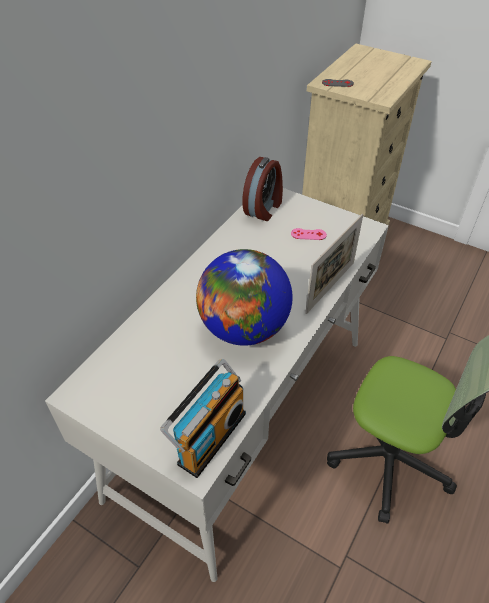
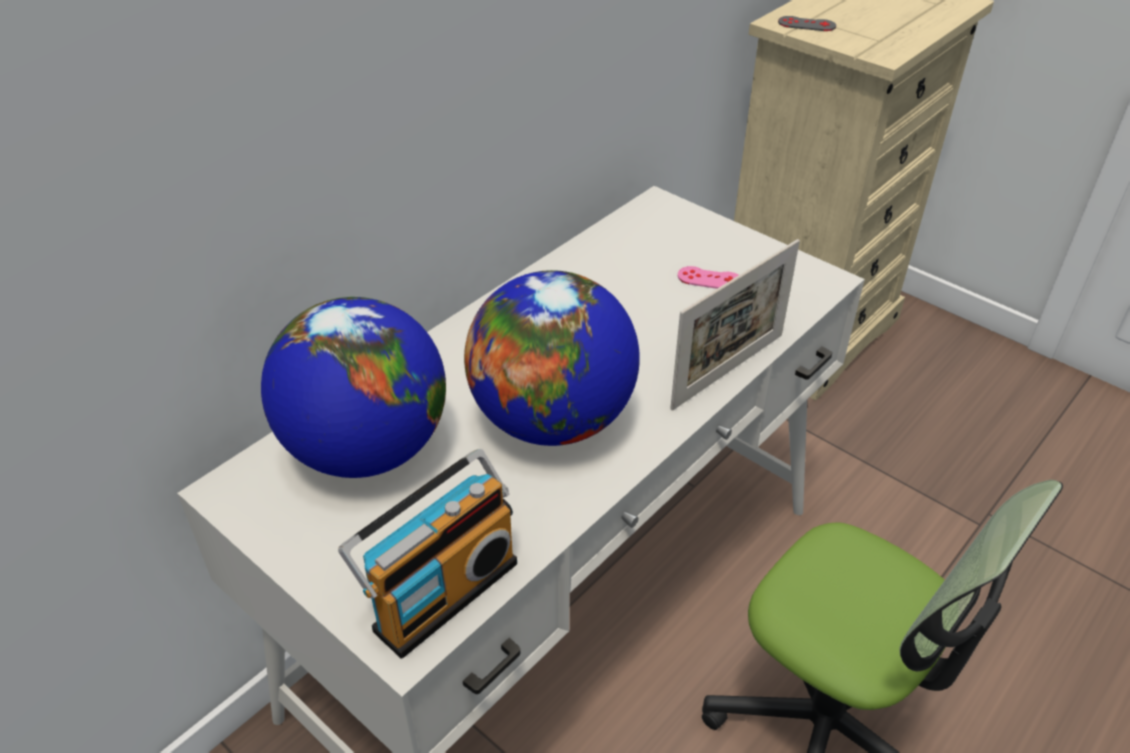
camera: 10 degrees right, 5 degrees down
alarm clock [242,157,283,221] -> none
none -> globe [261,297,446,478]

